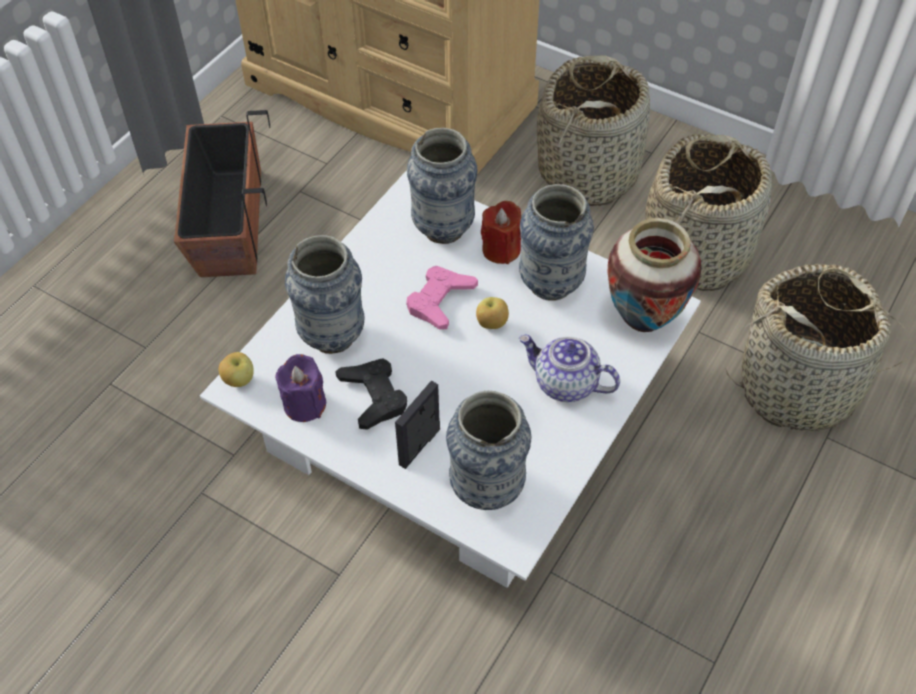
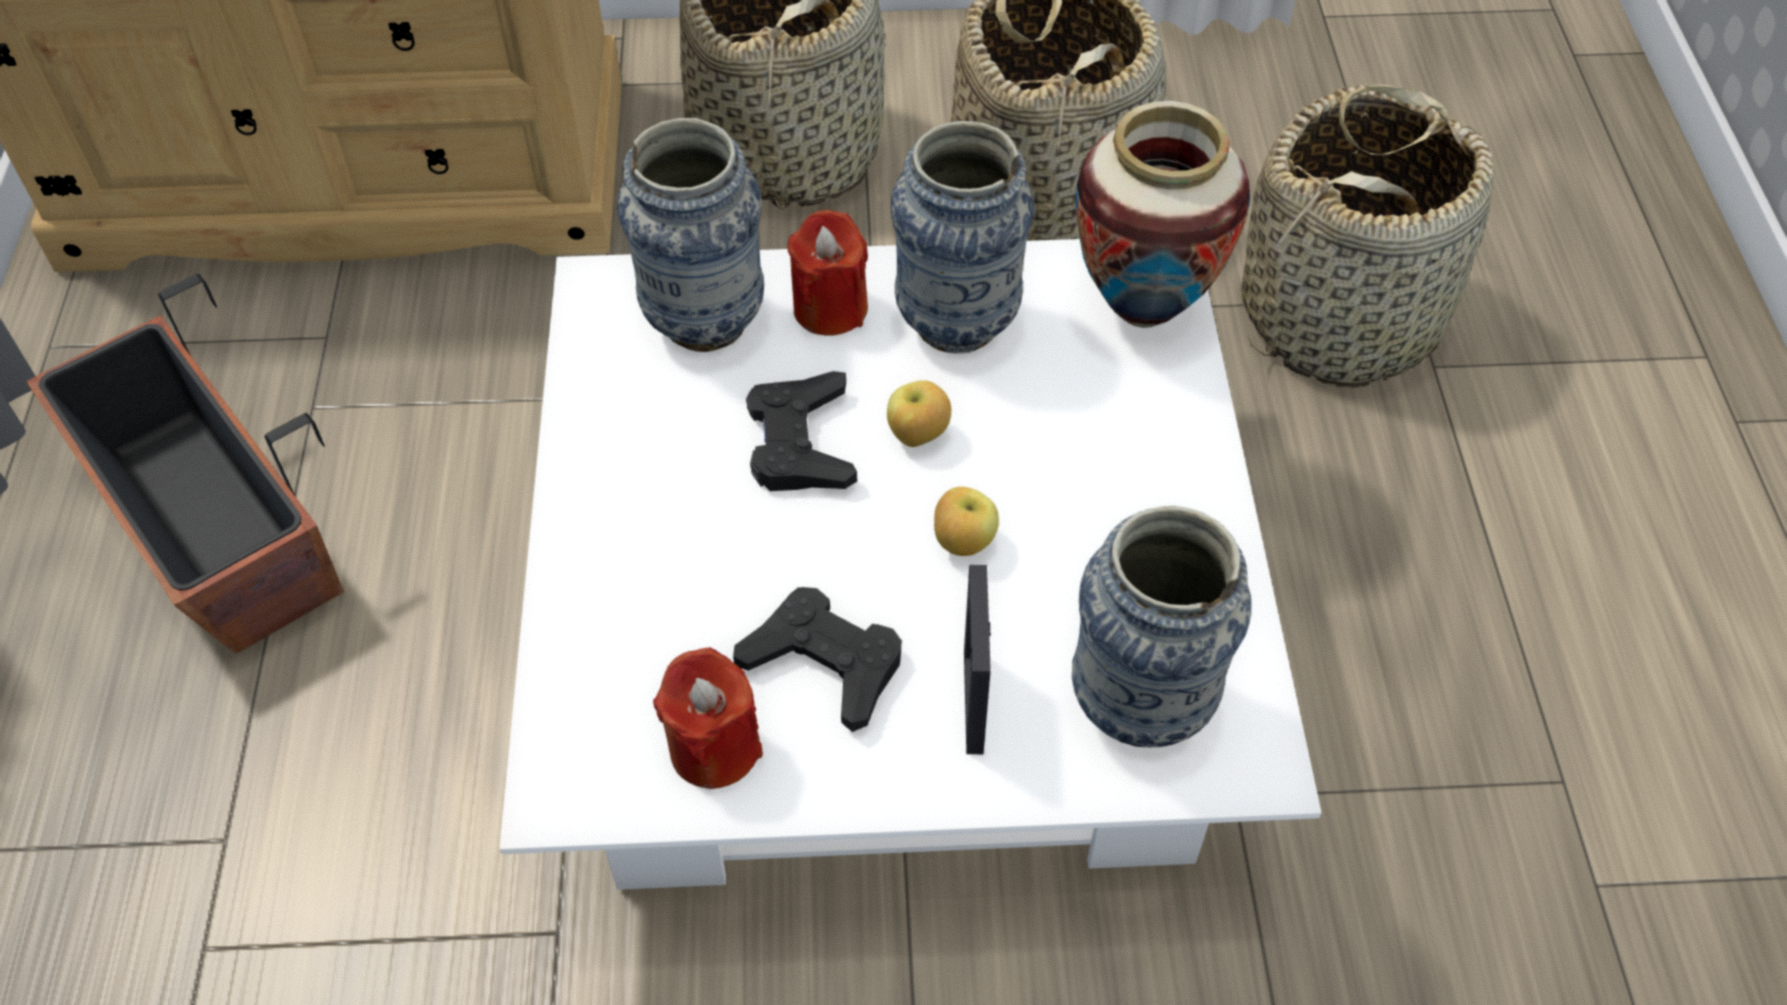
camera: 35 degrees left, 0 degrees up
apple [219,352,254,387] -> apple moved to [934,487,999,556]
purple candle [275,354,326,422] -> red candle [653,647,763,789]
vase [285,235,364,354] -> none
pink game controller [407,266,478,330] -> black game controller [746,371,857,491]
teapot [519,335,620,402] -> none

